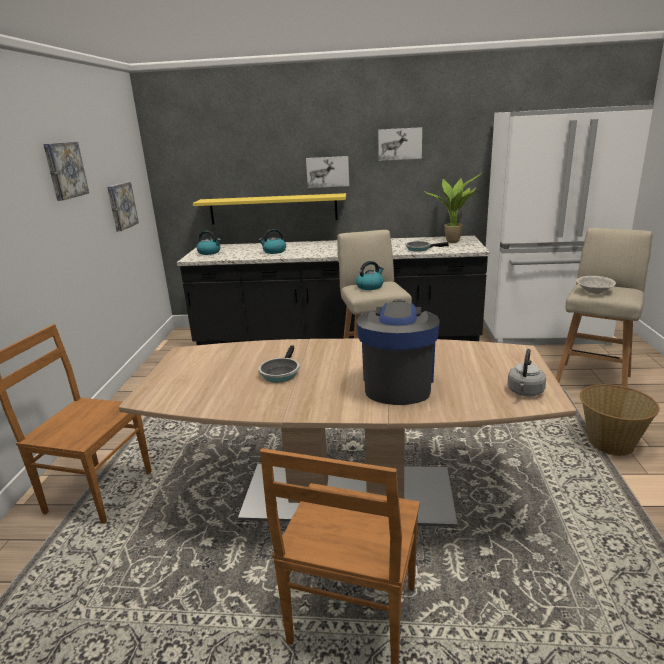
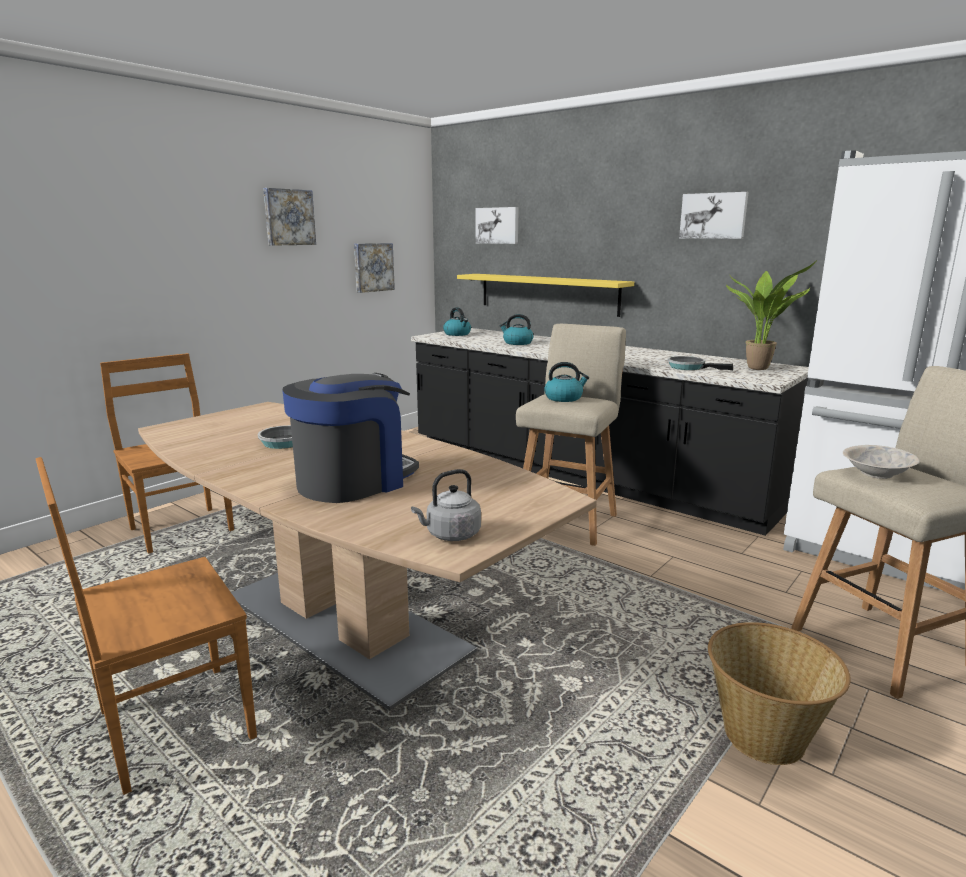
camera: 35 degrees right, 5 degrees down
picture [306,156,349,188] -> picture moved to [476,207,519,244]

